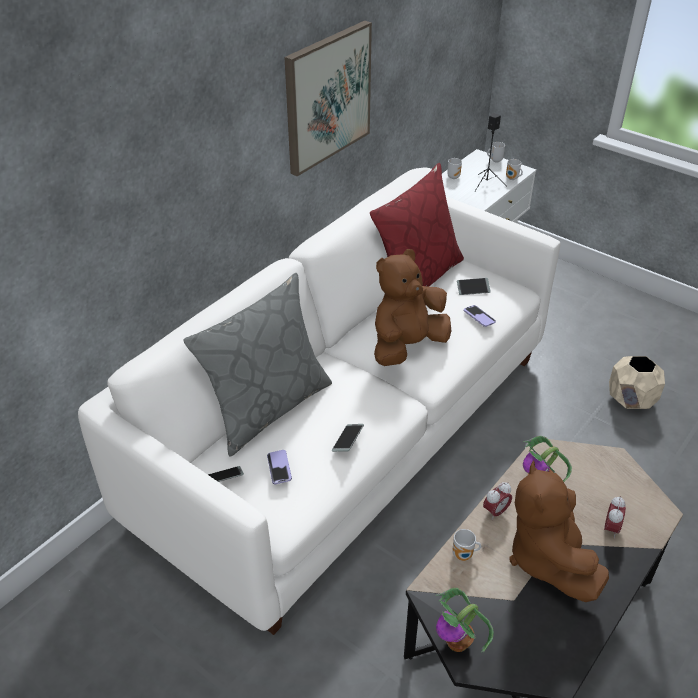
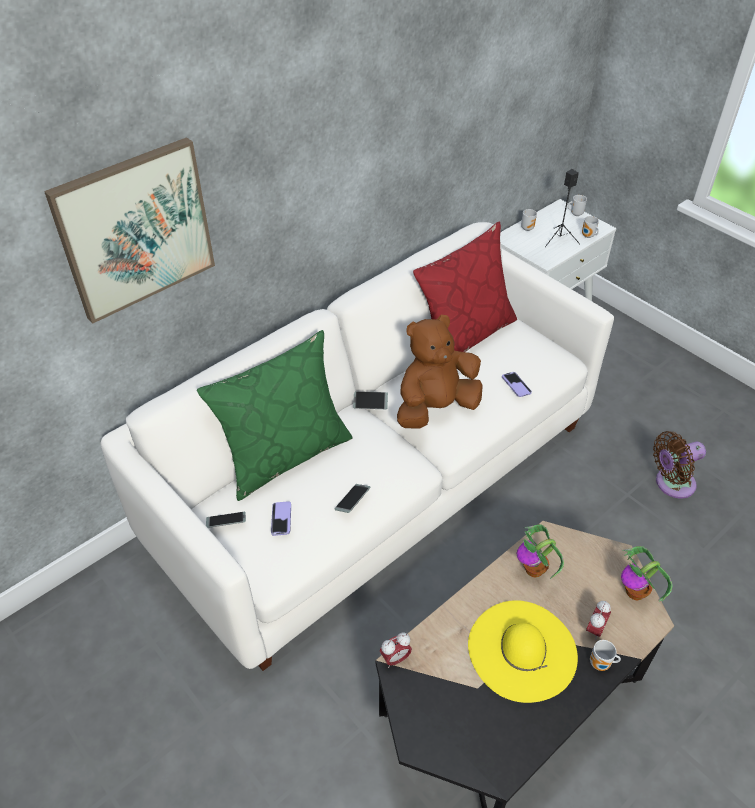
camera: 10 degrees right, 5 degrees up
grey pillow [183,273,332,457] -> green pillow [197,330,353,501]
picture [284,21,372,176] -> picture moved to [44,137,215,324]
potted plant [435,588,493,652] -> potted plant moved to [621,546,673,602]
mug [452,529,481,561] -> mug moved to [590,640,621,671]
phone [457,278,491,295] -> phone moved to [353,391,388,409]
alarm clock [483,482,512,520] -> alarm clock moved to [380,633,412,668]
brown plush toy [509,460,609,602] -> yellow hat [468,600,578,703]
beige planter [609,356,665,409] -> brown fan [653,431,706,498]

